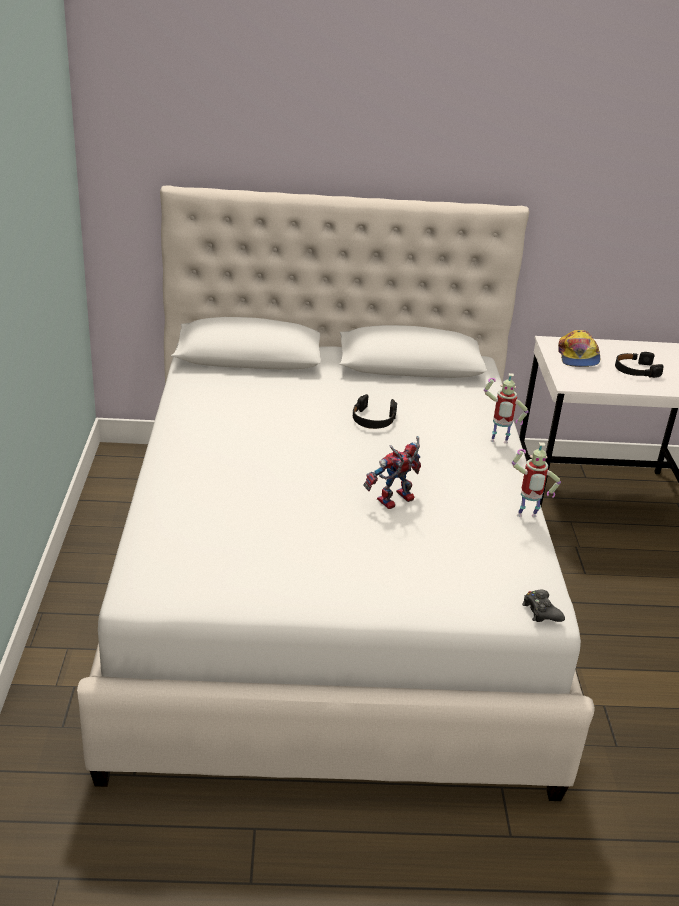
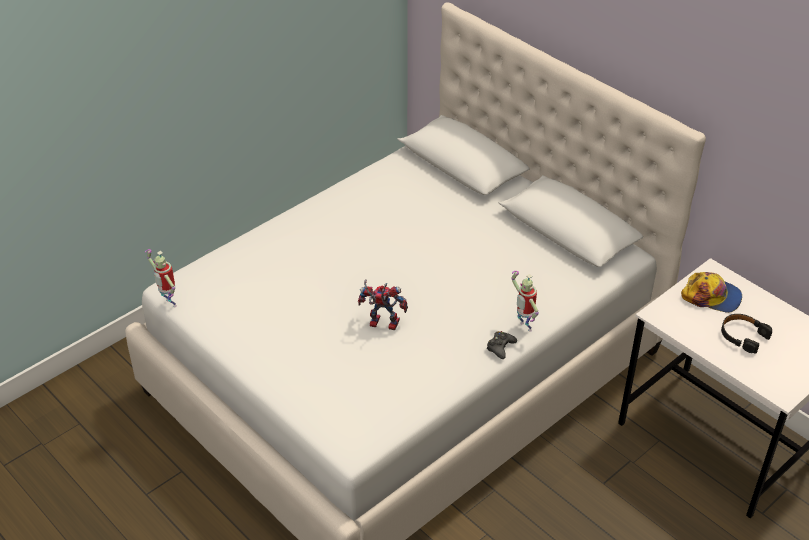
camera: 50 degrees right, 10 degrees up
black headphones [353,394,397,429] -> none
toy robot [512,442,561,517] -> toy robot moved to [145,249,177,307]
black game controller [522,590,565,622] -> black game controller moved to [487,331,517,359]
cap [558,330,600,367] -> cap turned 120 degrees counterclockwise [681,272,742,313]

